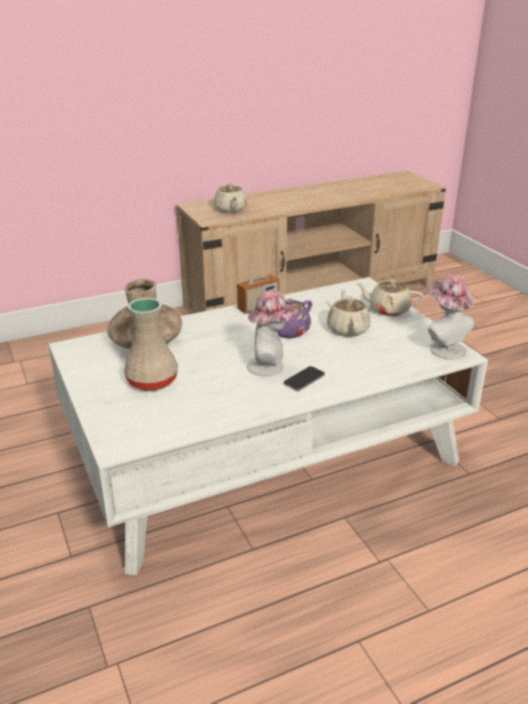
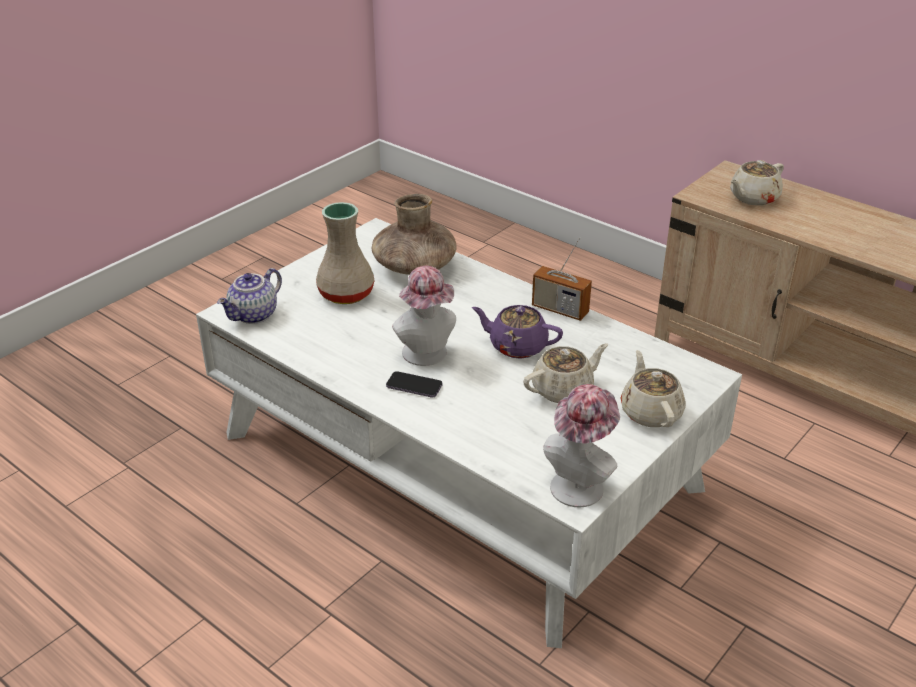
camera: 65 degrees right, 5 degrees up
none -> teapot [217,268,282,324]

